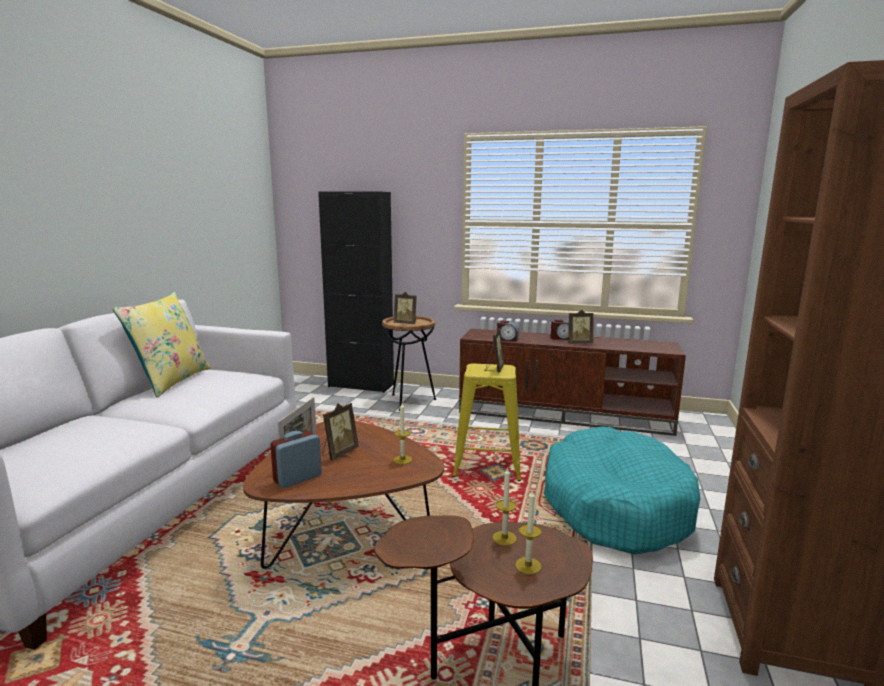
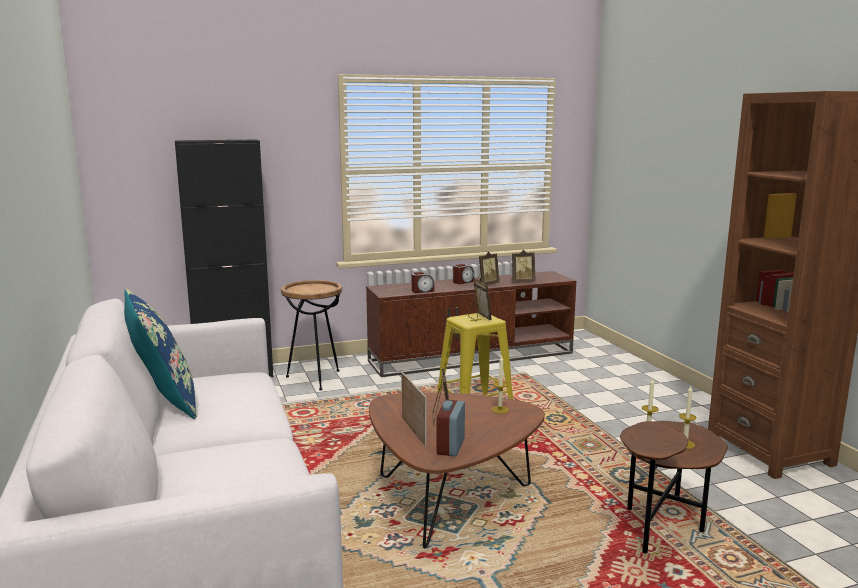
camera: 35 degrees left, 0 degrees up
yellow pillow [113,292,211,397] -> blue pillow [124,289,197,419]
picture frame [393,292,416,324] -> picture frame moved to [512,250,535,283]
turquoise dog bed [543,426,700,555] -> none

